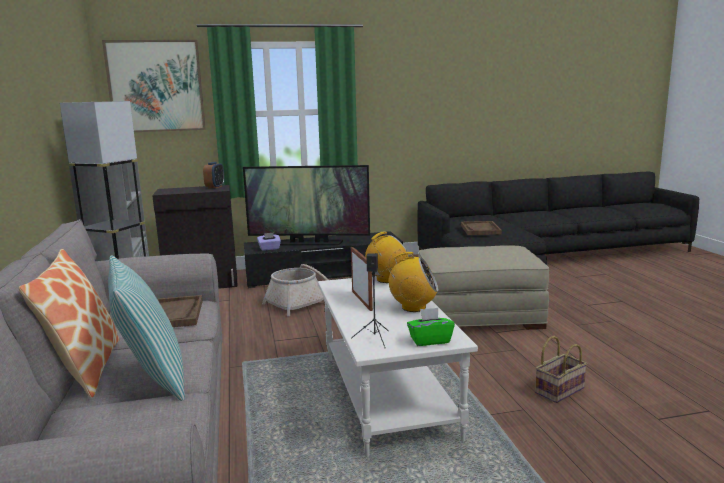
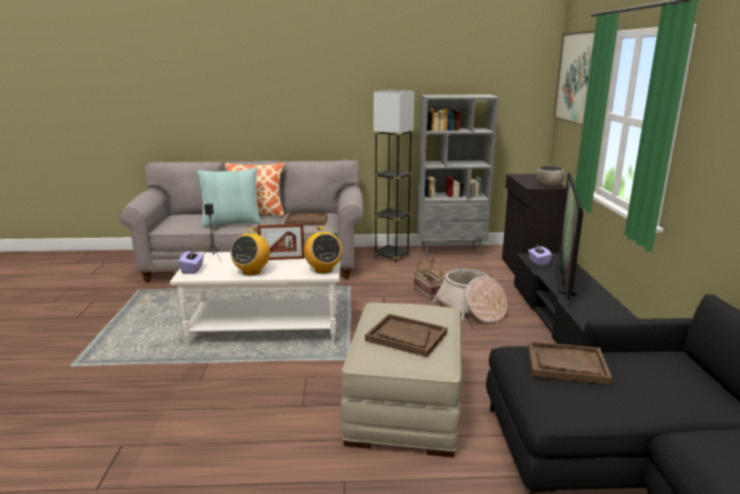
camera: 100 degrees right, 5 degrees up
alarm clock [203,162,225,189] -> grey bowl [536,166,565,186]
green tissue box [407,308,455,346] -> purple tissue box [178,249,204,274]
basket [535,336,587,403] -> basket moved to [414,258,444,299]
none -> brown tray [365,314,448,357]

